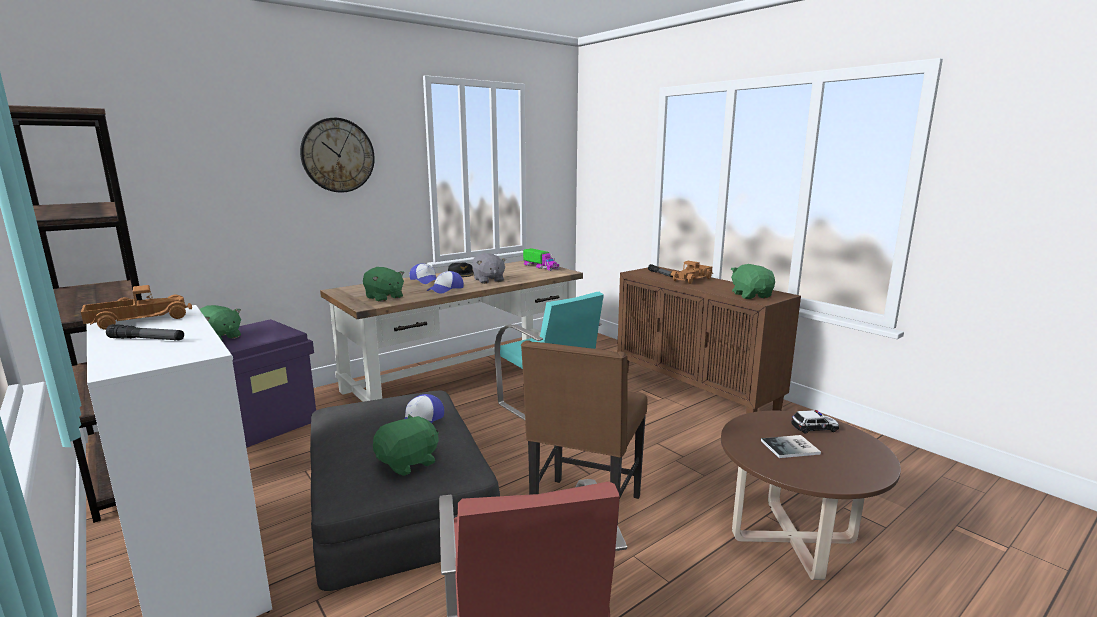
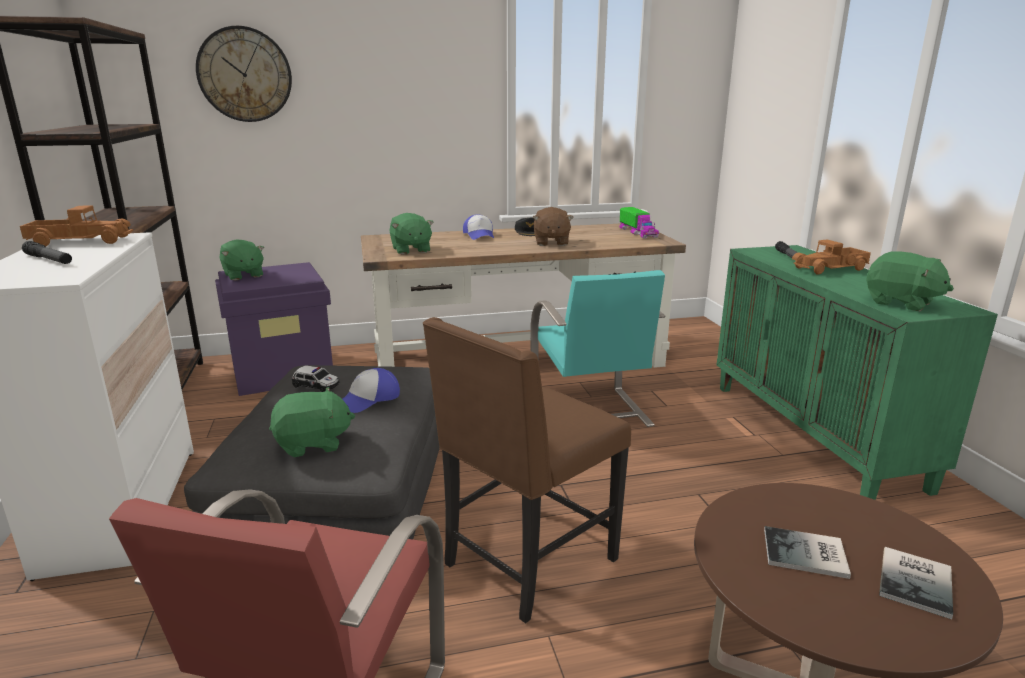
camera: 25 degrees right, 5 degrees up
wall clock [300,118,375,193] -> wall clock moved to [196,26,292,122]
cap [427,271,464,294] -> none
grey plush toy [472,253,507,284] -> brown plush toy [533,207,574,246]
brown cabinet [617,266,801,414] -> green cabinet [717,245,998,500]
green plush toy [731,264,775,299] -> green plush toy turned 120 degrees clockwise [866,251,954,311]
toy car [791,410,839,434] -> toy car moved to [292,365,340,392]
none -> book [879,547,953,619]

